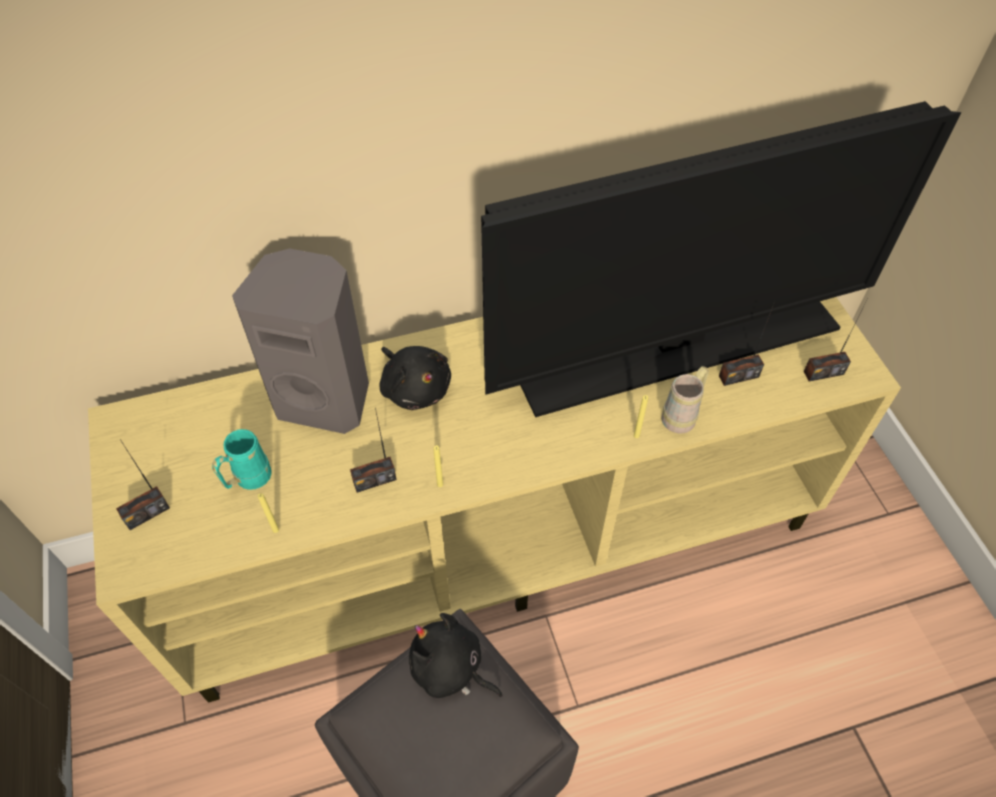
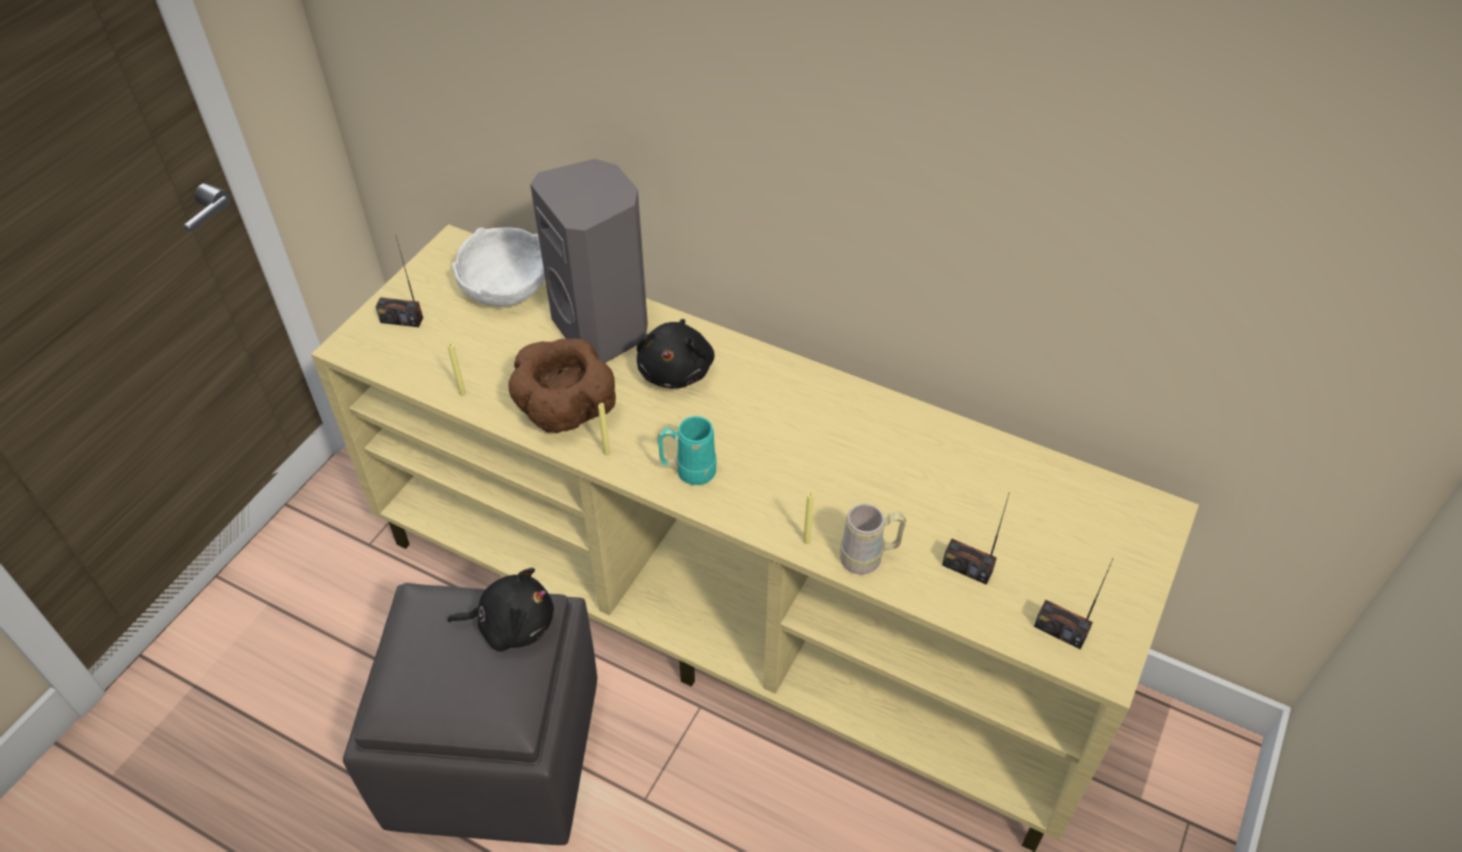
camera: 45 degrees right, 5 degrees down
turquoise mug [212,429,272,490] -> turquoise mug moved to [657,416,717,485]
radio [350,408,397,493] -> brown bowl [509,339,616,433]
black plush toy [409,613,503,698] -> black plush toy turned 105 degrees clockwise [448,568,554,652]
television [481,101,962,417] -> none
none -> white bowl [452,227,545,306]

